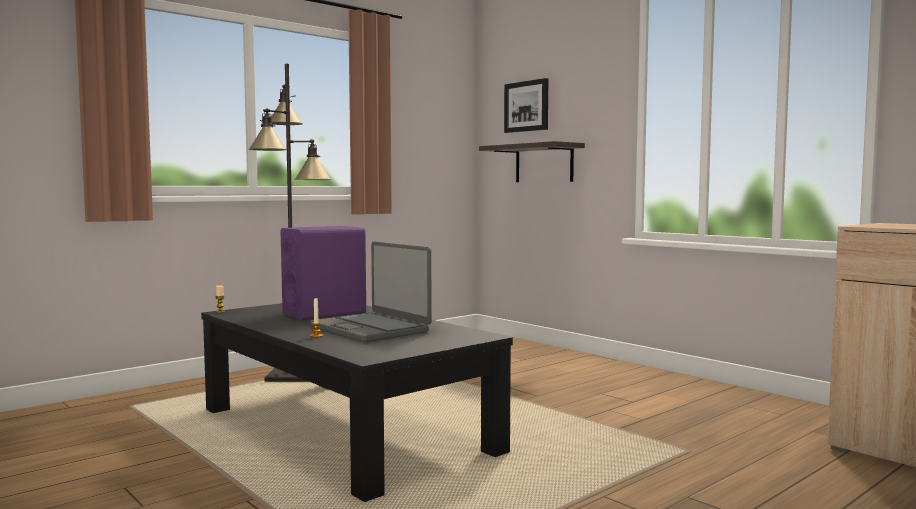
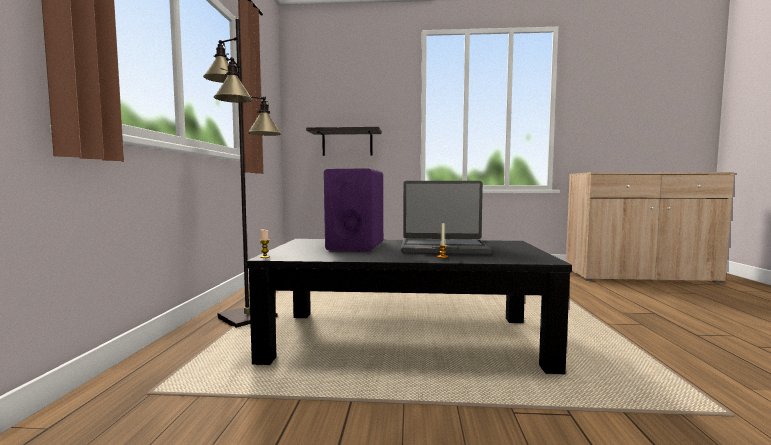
camera: 45 degrees left, 0 degrees up
picture [504,78,548,133] -> none

